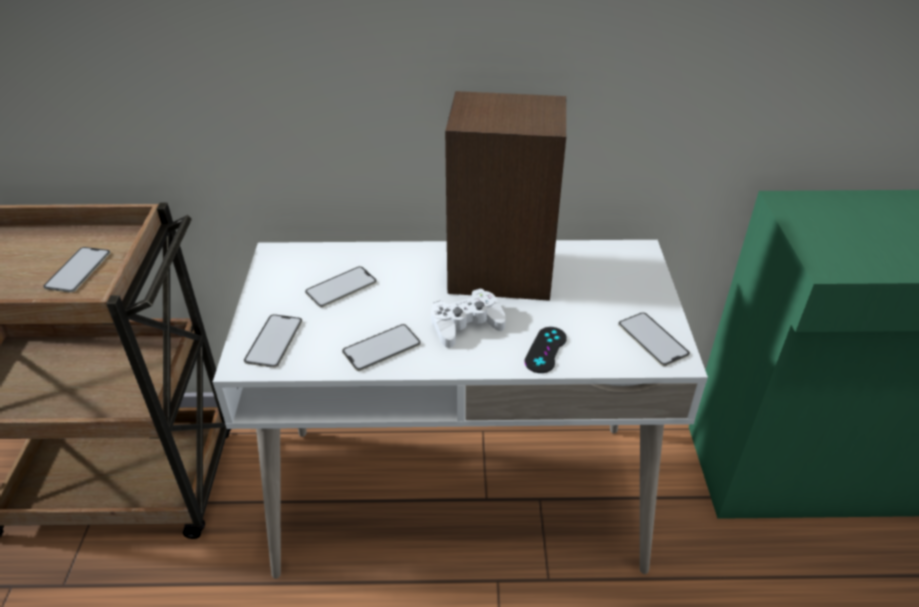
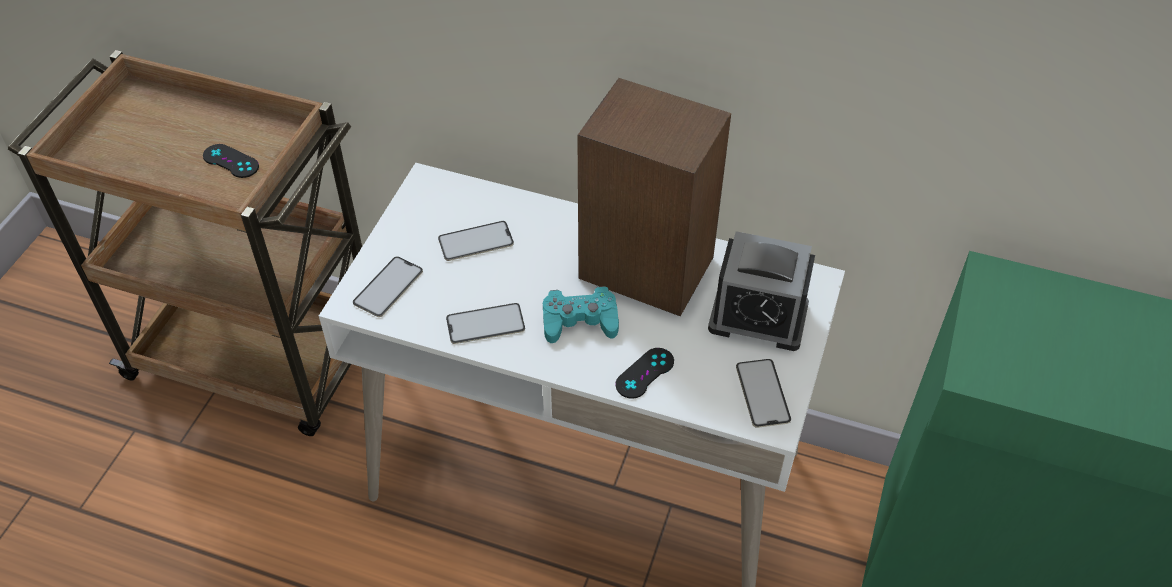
camera: 20 degrees right, 10 degrees up
phone [43,247,110,293] -> black game controller [203,144,259,178]
white game controller [431,288,506,348] -> turquoise game controller [543,286,619,343]
none -> alarm clock [708,231,815,351]

